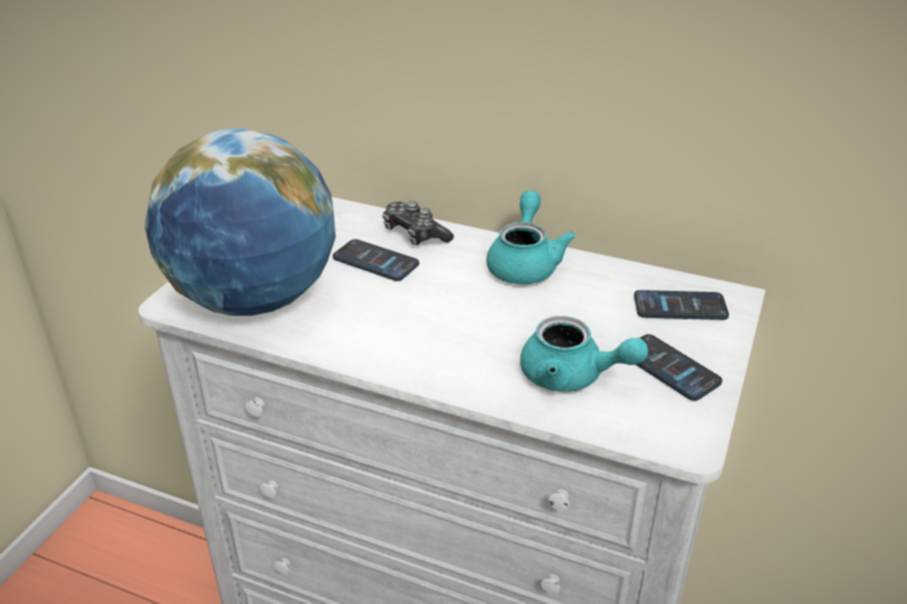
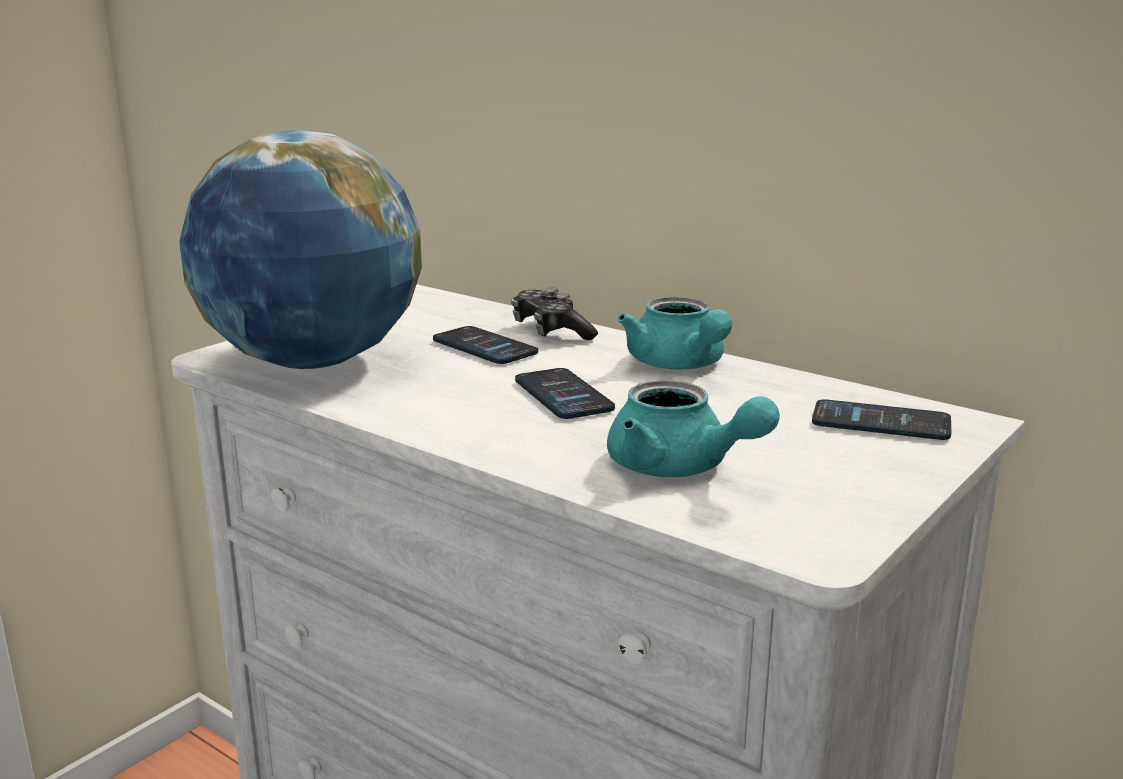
camera: 15 degrees right, 15 degrees down
turquoise teapot [486,190,576,284] -> turquoise teapot turned 135 degrees clockwise [618,297,732,370]
phone [635,334,722,401] -> phone moved to [515,368,615,419]

